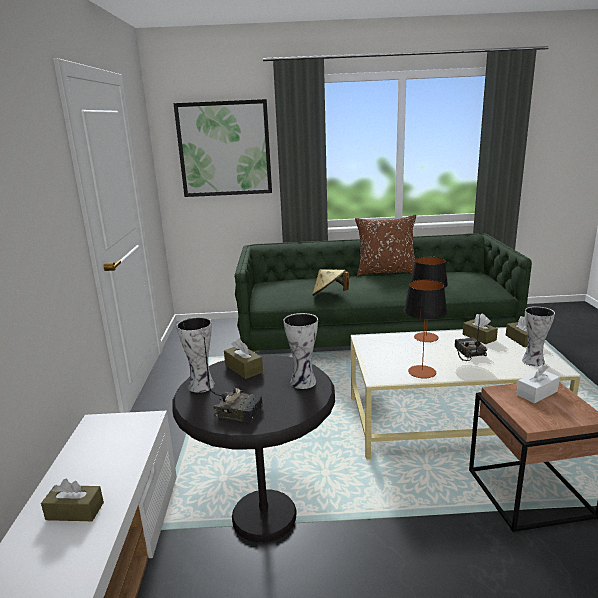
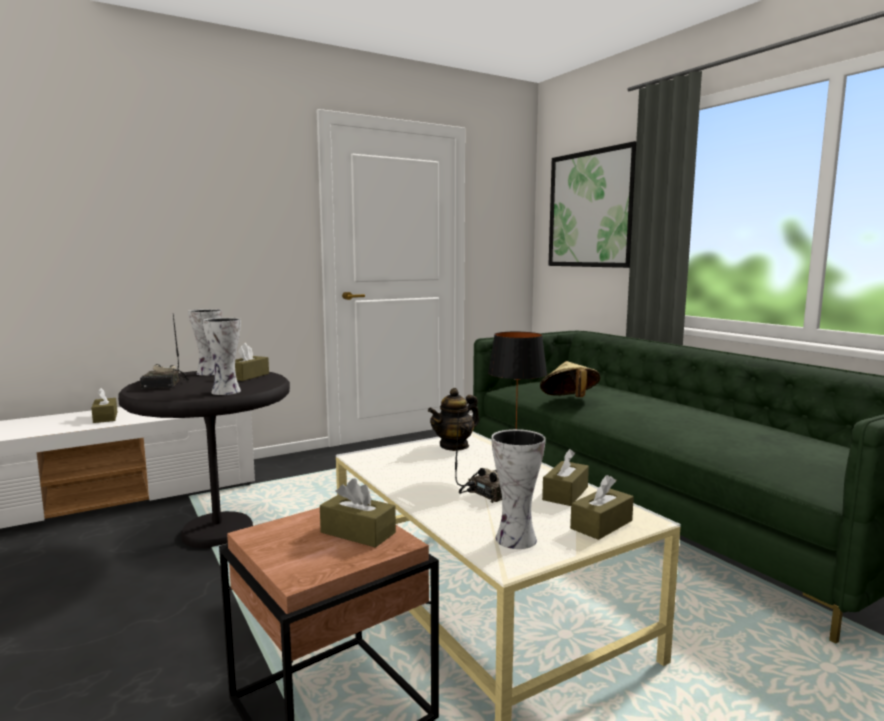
camera: 60 degrees right, 10 degrees down
brown pillow [355,215,416,276] -> none
table lamp [404,280,447,378] -> none
white tissue box [516,364,560,403] -> brown tissue box [320,479,396,548]
none -> teapot [428,388,479,451]

